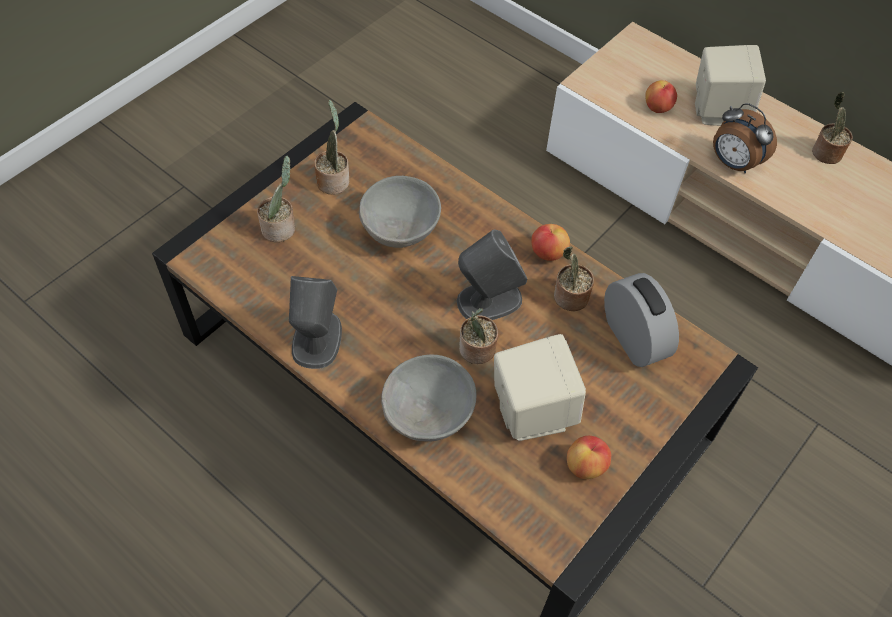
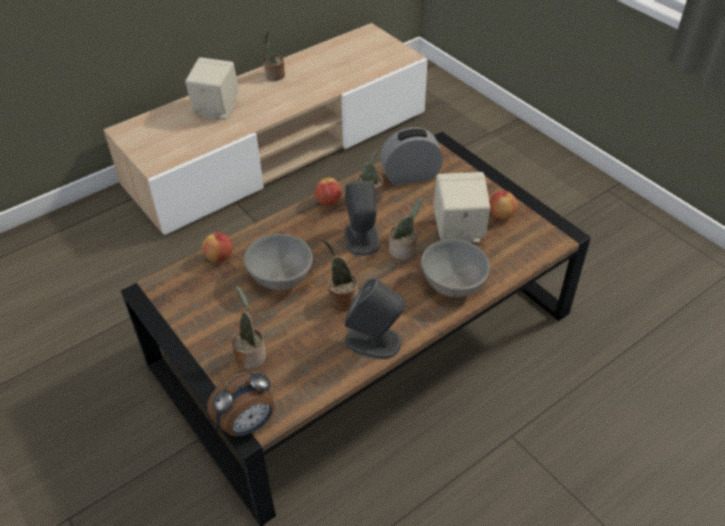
camera: 75 degrees left, 10 degrees down
potted plant [314,100,349,194] -> potted plant moved to [322,239,358,311]
apple [645,80,677,113] -> apple moved to [202,233,233,262]
alarm clock [713,103,777,173] -> alarm clock moved to [207,371,275,437]

